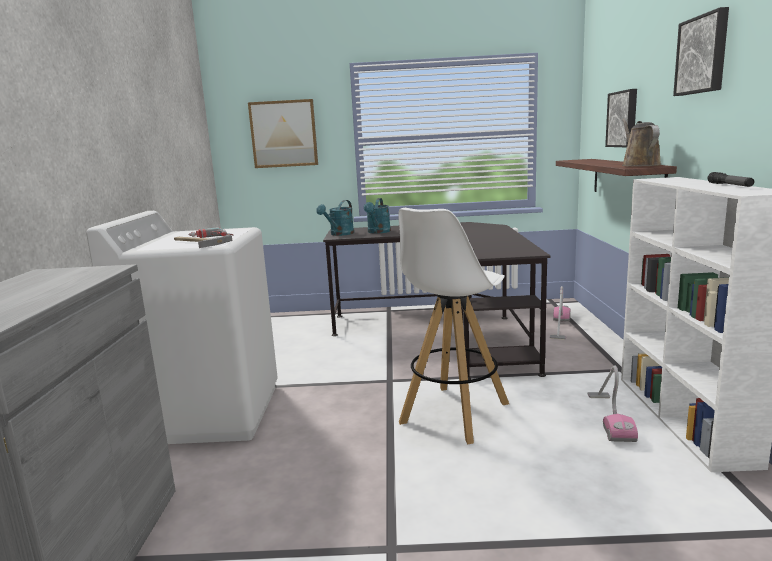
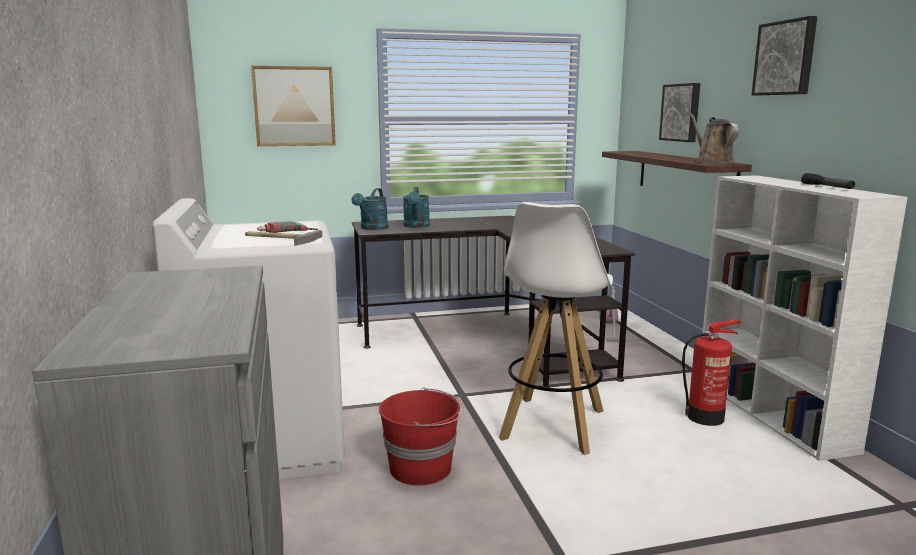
camera: 15 degrees left, 0 degrees up
vacuum cleaner [588,365,638,442] -> fire extinguisher [682,320,742,426]
none -> red bucket [379,387,464,486]

